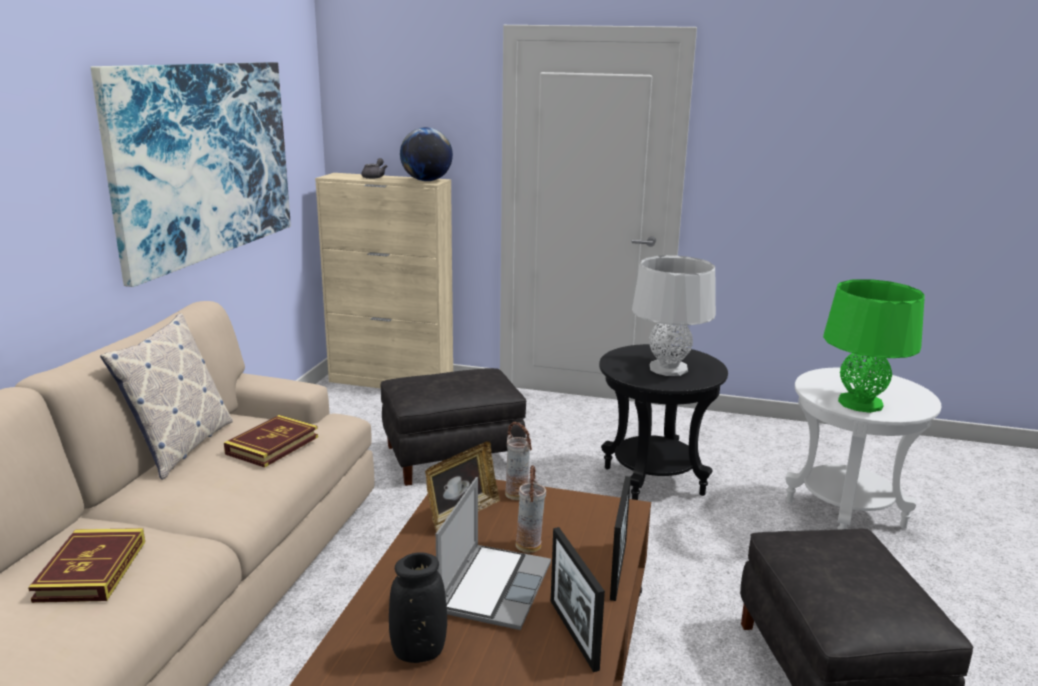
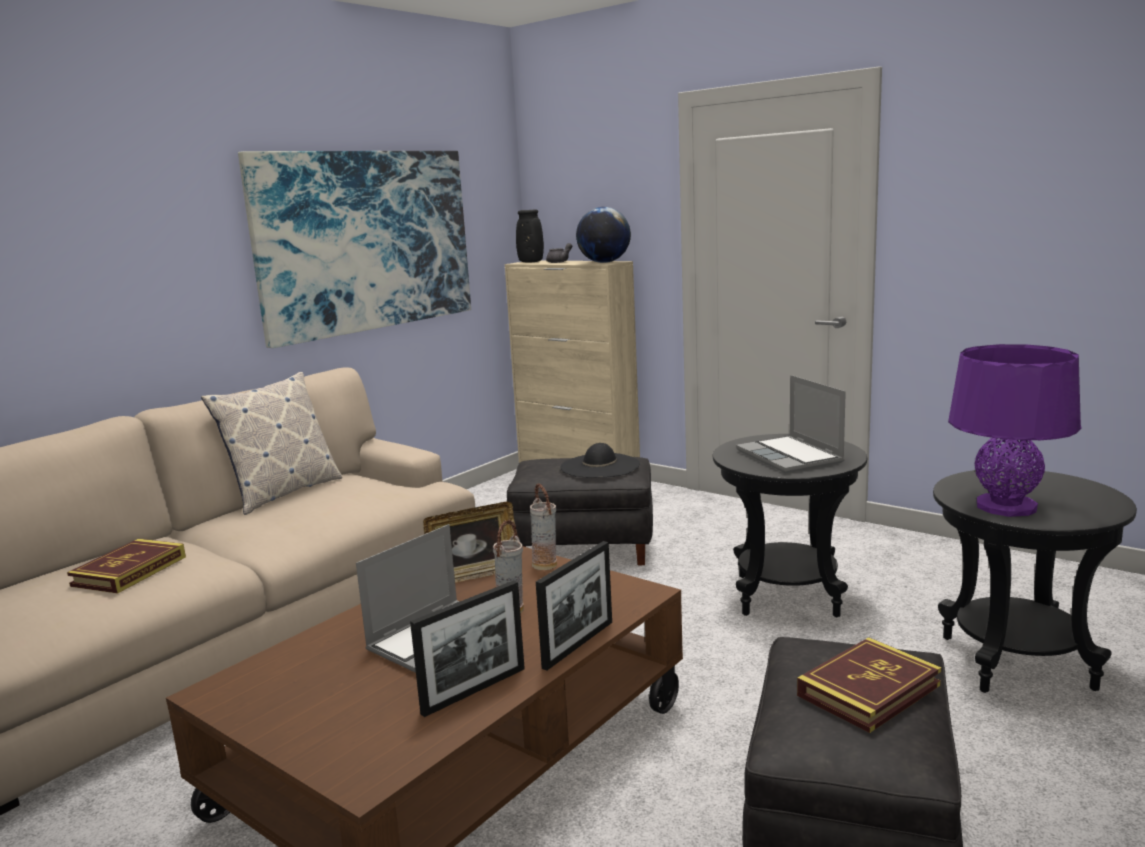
camera: 25 degrees right, 5 degrees down
book [224,415,318,468] -> book moved to [797,637,941,733]
black vase [389,552,447,663] -> black vase moved to [516,209,544,263]
picture frame [551,527,605,672] -> picture frame turned 135 degrees counterclockwise [410,580,525,717]
grey table lamp [632,255,716,376] -> laptop [736,375,846,473]
white side table [786,367,942,530] -> black side table [933,469,1137,693]
green table lamp [823,279,925,413] -> purple table lamp [948,344,1082,517]
none -> black hat [561,443,640,477]

